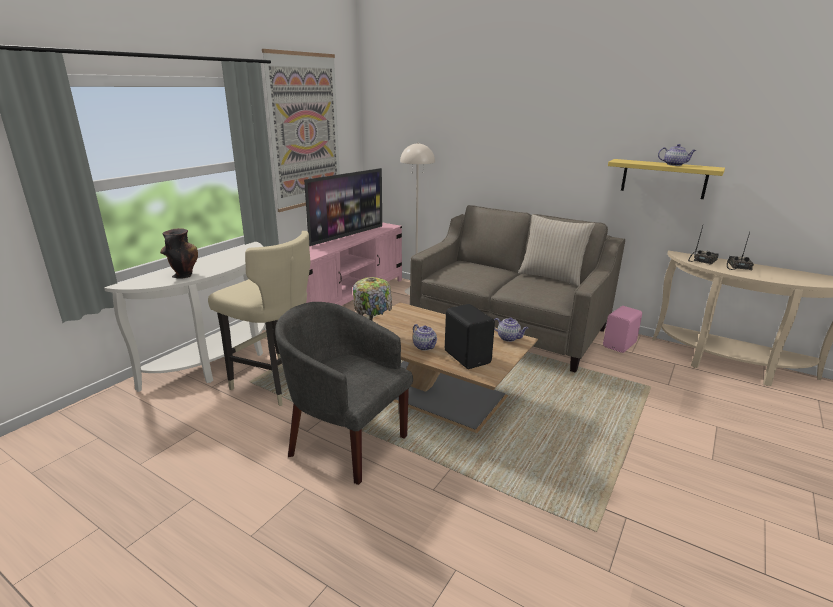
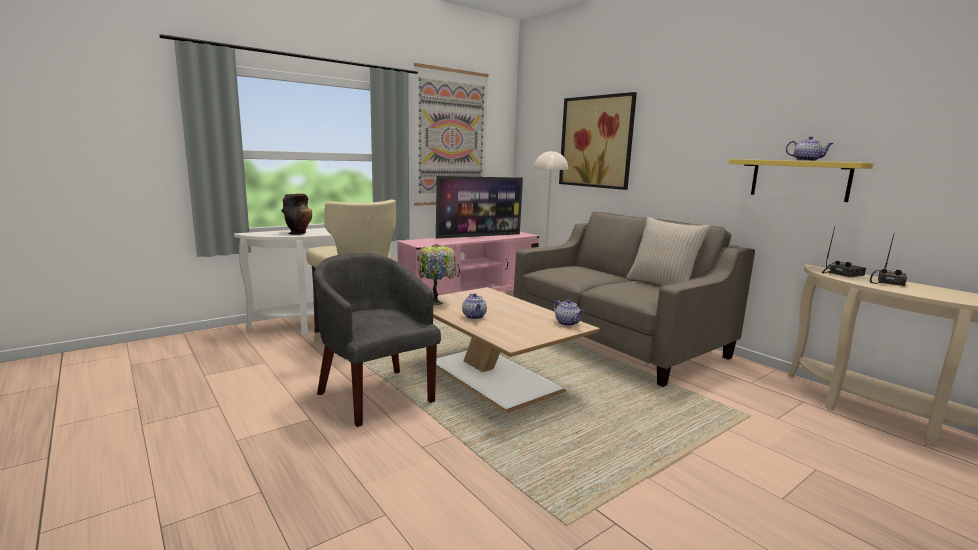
camera: 20 degrees right, 10 degrees down
black speaker [445,304,495,369] -> none
pink speaker [603,306,642,353] -> none
none -> picture [559,92,637,190]

